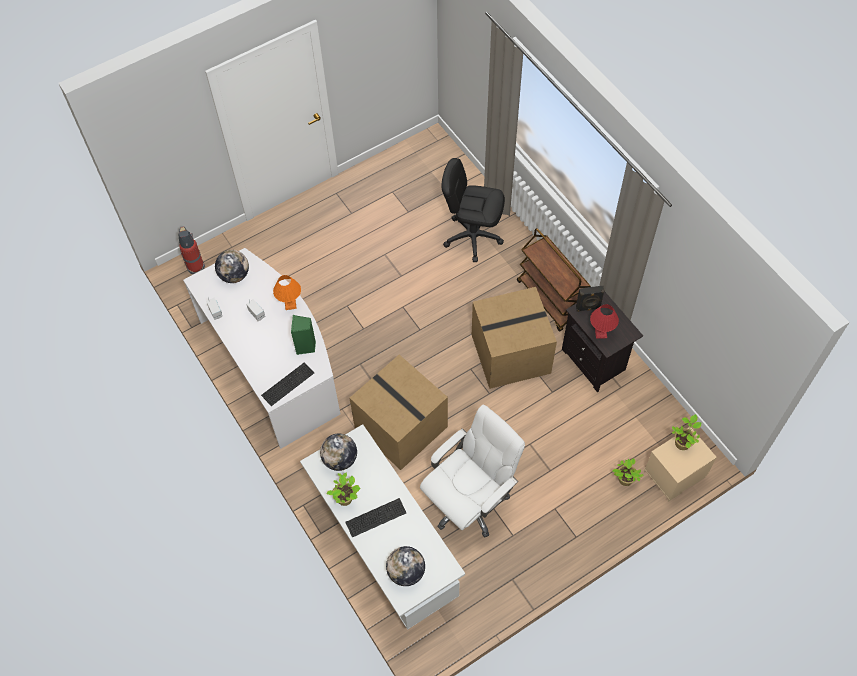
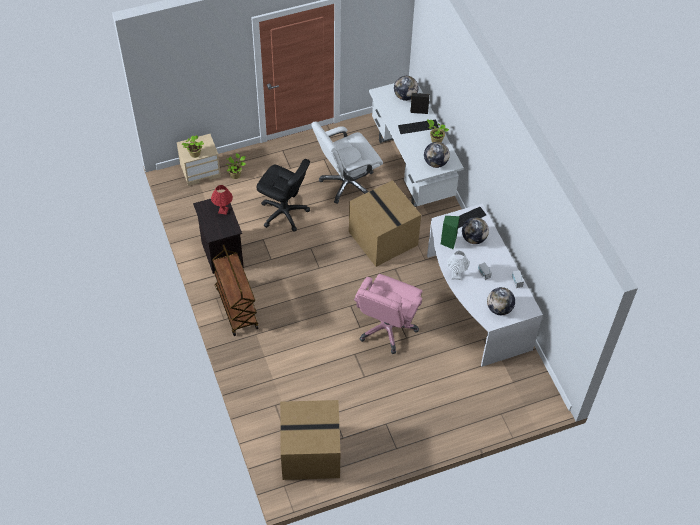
camera: 170 degrees left, 5 degrees down
fire extinguisher [179,226,205,274] -> none
orange table lamp [273,275,301,310] -> white table lamp [447,251,469,280]
black office chair [442,158,505,262] -> black office chair moved to [256,159,310,232]
cardboard box [472,287,557,389] -> cardboard box moved to [280,400,340,480]
black speaker [576,286,605,312] -> black speaker moved to [410,93,430,114]
none -> pink office chair [354,274,422,354]
none -> globe [462,217,489,244]

